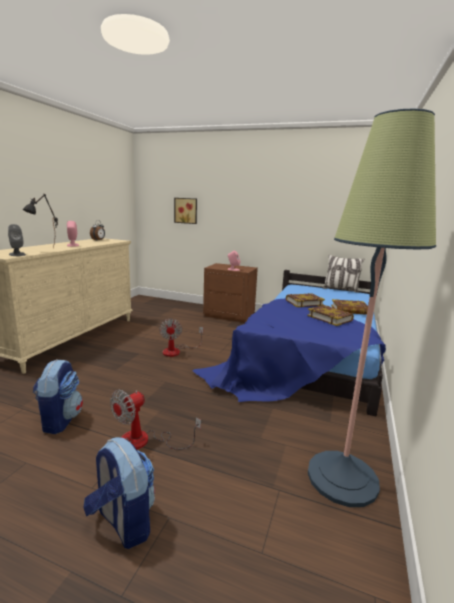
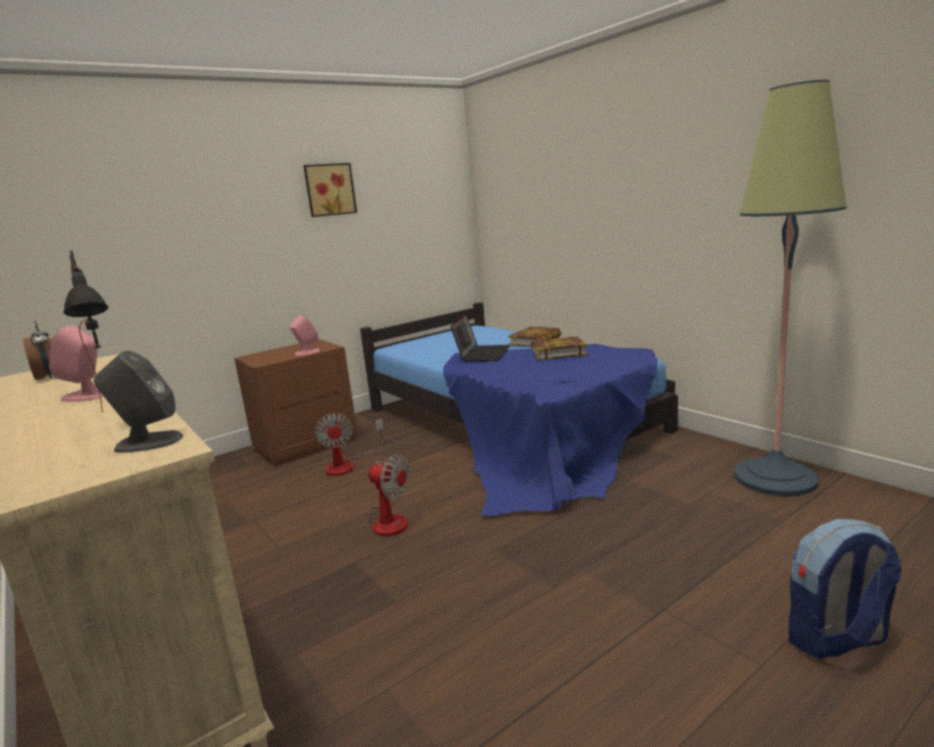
camera: 55 degrees left, 0 degrees up
backpack [33,359,83,434] -> none
fan [110,390,201,450] -> fan moved to [315,413,383,476]
picture [174,198,197,224] -> picture moved to [303,163,357,217]
book [286,293,325,307] -> laptop [450,314,510,362]
pillow [323,255,364,293] -> none

